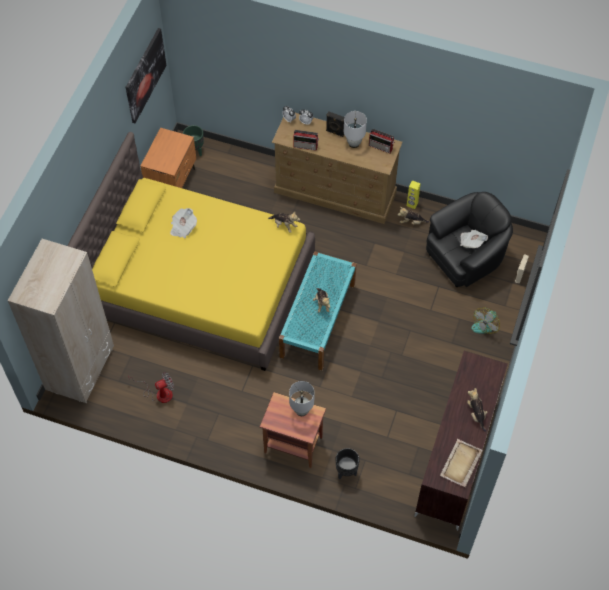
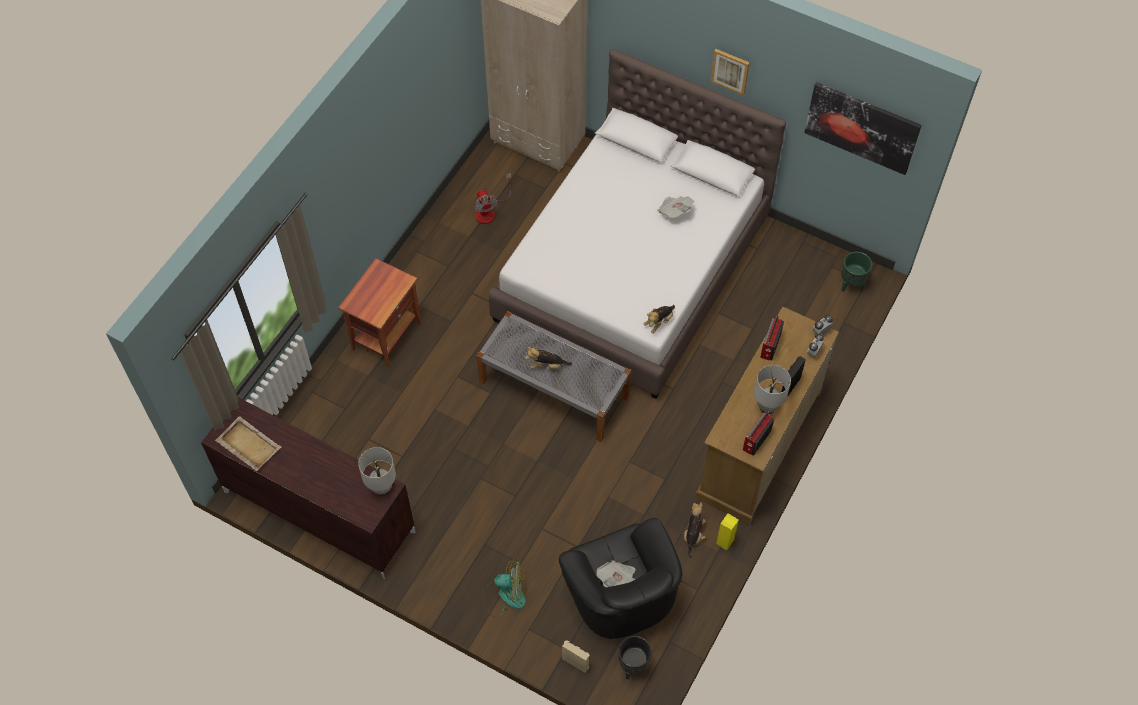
camera: 100 degrees right, 0 degrees up
yellow bed [67,132,315,371] -> white bed [489,49,786,399]
orange nightstand [140,128,196,188] -> none
turquoise bench [279,251,357,371] -> grey bench [477,311,631,442]
white table lamp [289,381,314,416] -> white table lamp moved to [358,447,396,496]
black planter [336,448,360,479] -> black planter moved to [619,636,652,680]
plush toy [467,388,487,432] -> none
fan [471,308,500,334] -> fan turned 135 degrees clockwise [483,559,526,618]
none -> picture [710,49,750,95]

